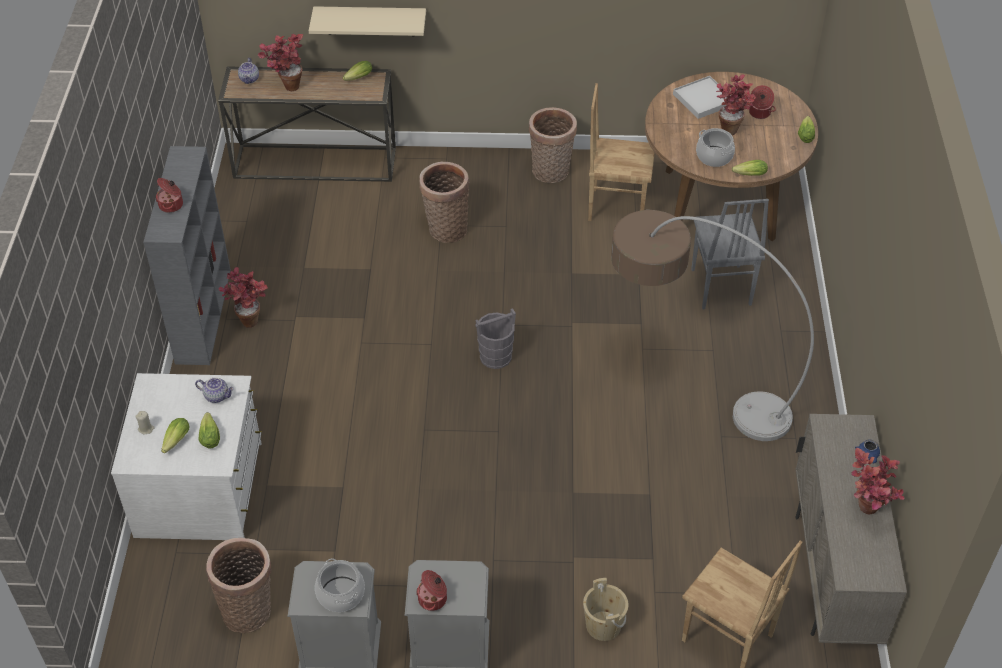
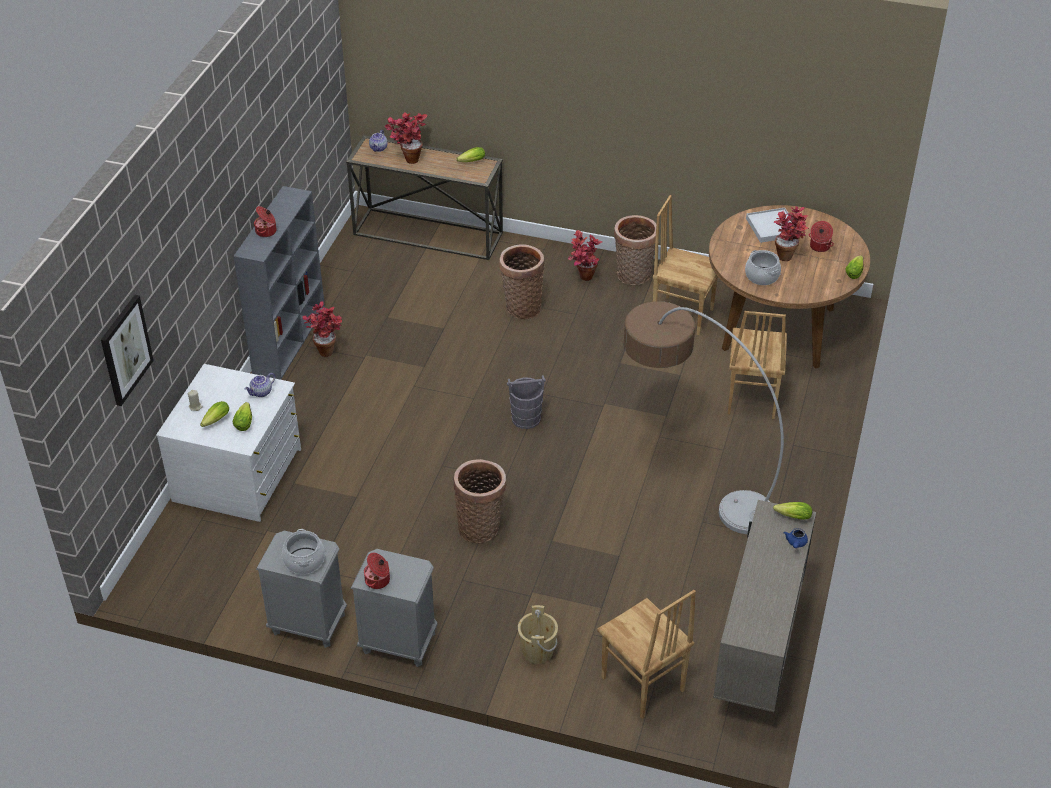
camera: 15 degrees right, 5 degrees down
teapot [195,378,234,403] -> teapot turned 105 degrees clockwise [245,373,275,397]
basket [206,538,271,633] -> basket moved to [453,459,507,543]
beige shelf [309,6,426,37] -> none
grey chair [691,199,769,309] -> brown chair [728,311,787,419]
lettuce [732,160,768,176] -> lettuce moved to [773,502,812,520]
potted plant [851,448,905,515] -> potted plant moved to [568,230,602,281]
none -> picture [101,295,154,406]

